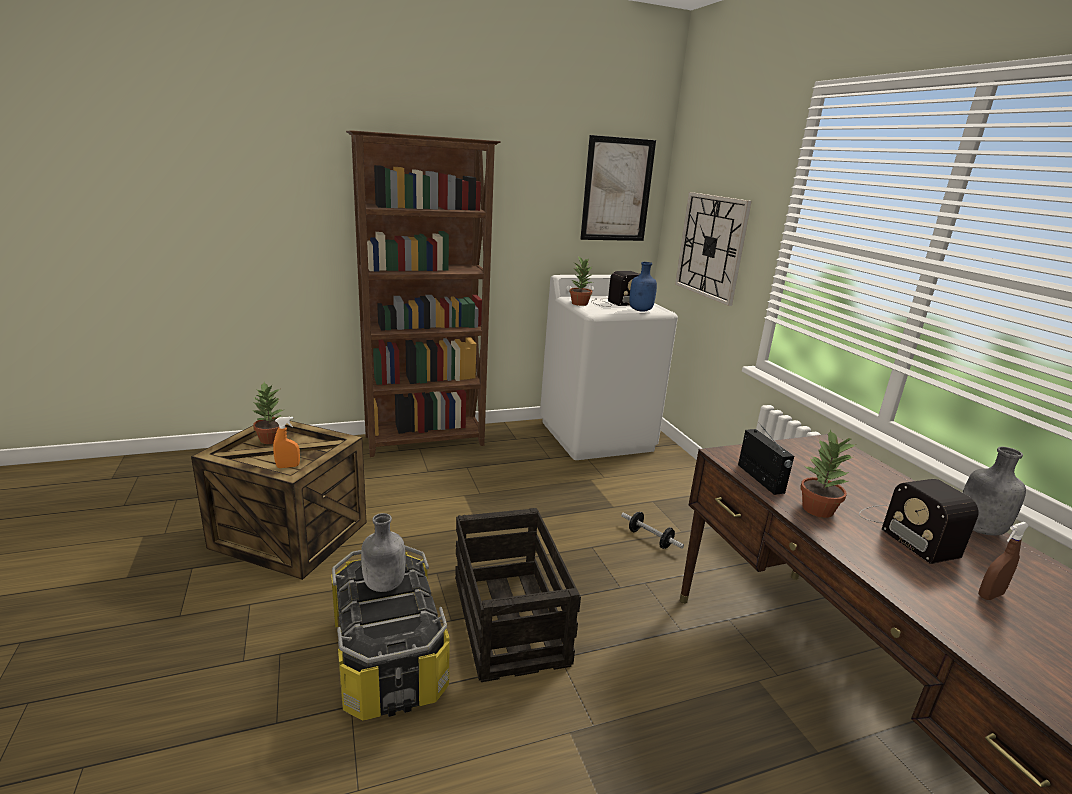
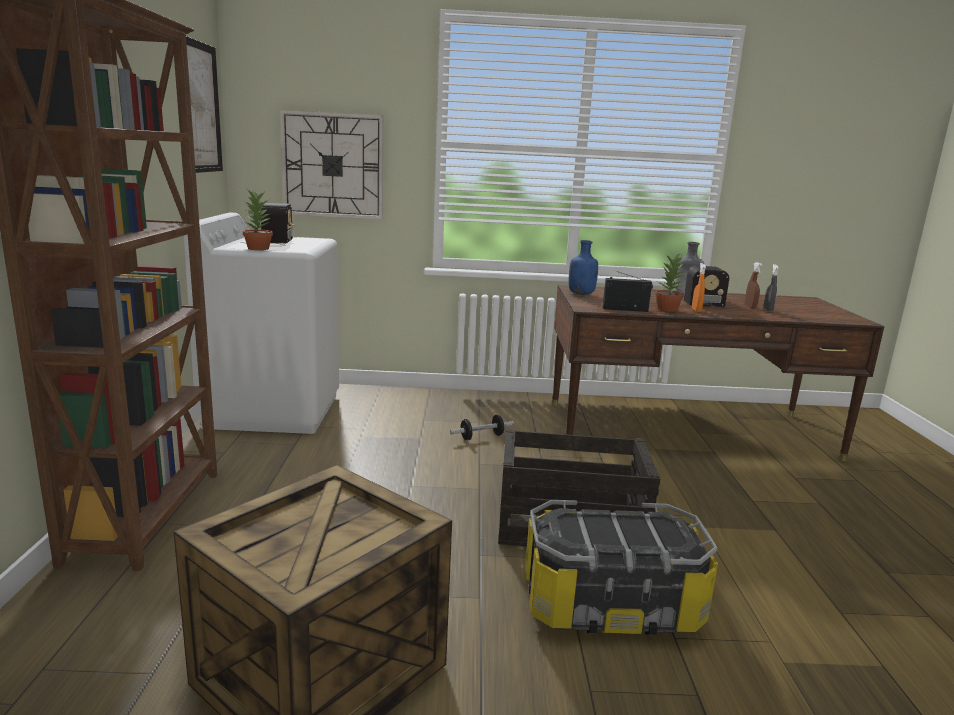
camera: 70 degrees left, 5 degrees down
potted plant [253,382,286,444] -> none
orange spray bottle [273,417,300,468] -> orange spray bottle moved to [692,263,706,312]
grey bottle [361,513,406,592] -> none
blue bottle [629,262,657,312] -> blue bottle moved to [568,240,598,295]
none -> grey spray bottle [764,264,779,312]

